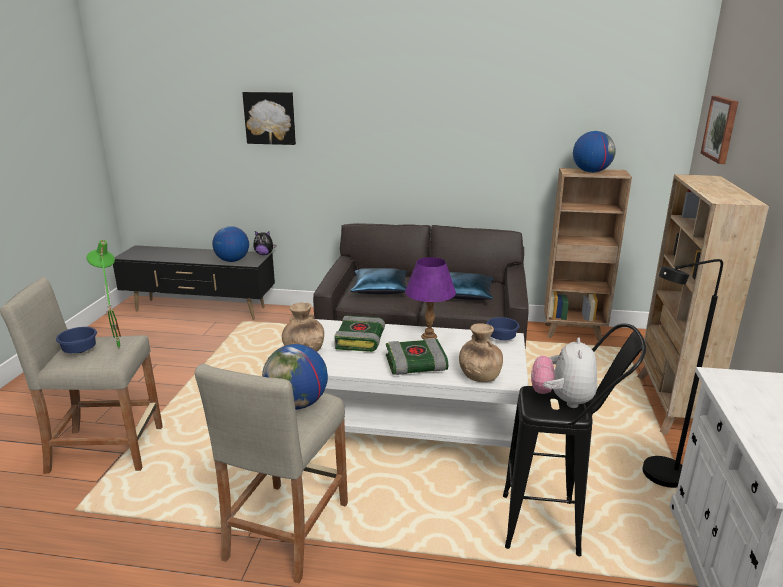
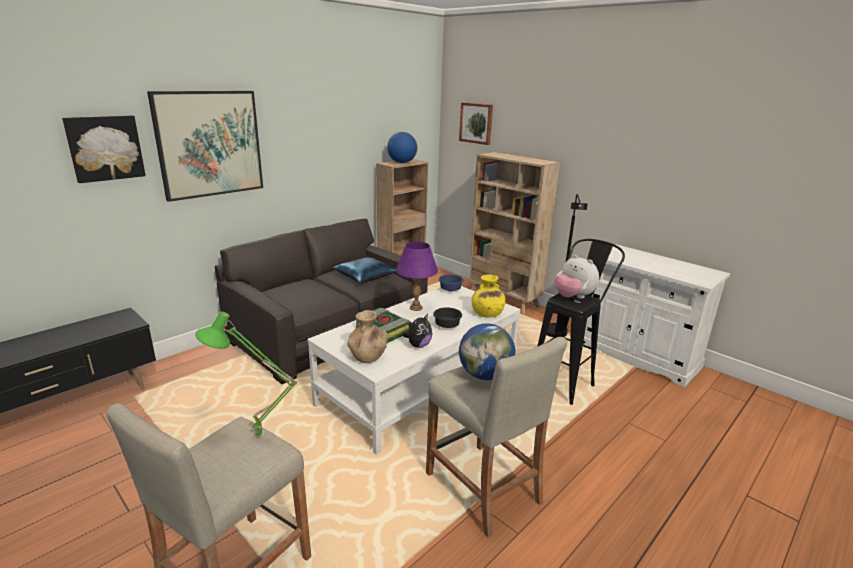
camera: 55 degrees left, 0 degrees up
blue bowl [56,327,97,353] -> none
globe [212,226,249,262] -> none
plush toy [253,231,276,255] -> plush toy moved to [403,314,432,348]
blue pillow [350,268,407,294] -> none
book [386,338,448,375] -> black bowl [433,307,462,328]
brown vase [459,323,503,382] -> yellow vase [471,274,506,318]
none -> picture [147,91,263,202]

